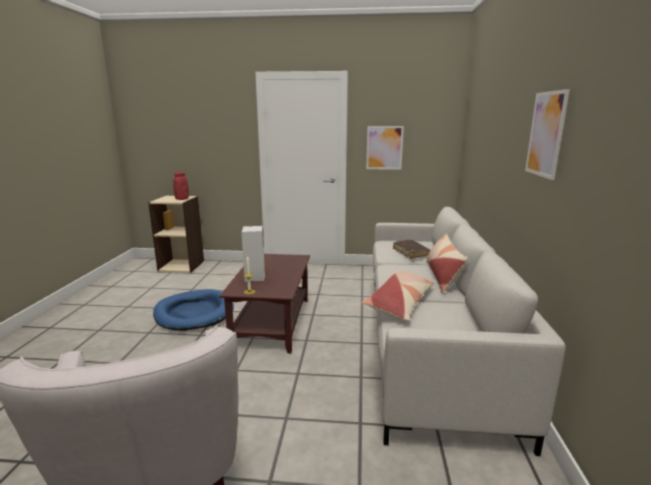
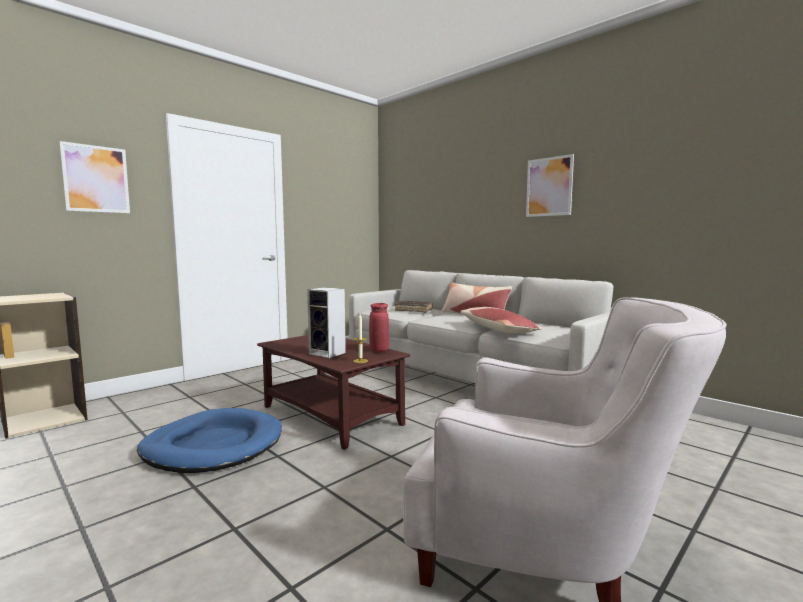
camera: 50 degrees left, 10 degrees down
red vase [173,172,189,200] -> red vase moved to [369,303,389,352]
picture [366,126,404,170] -> picture moved to [59,141,130,213]

